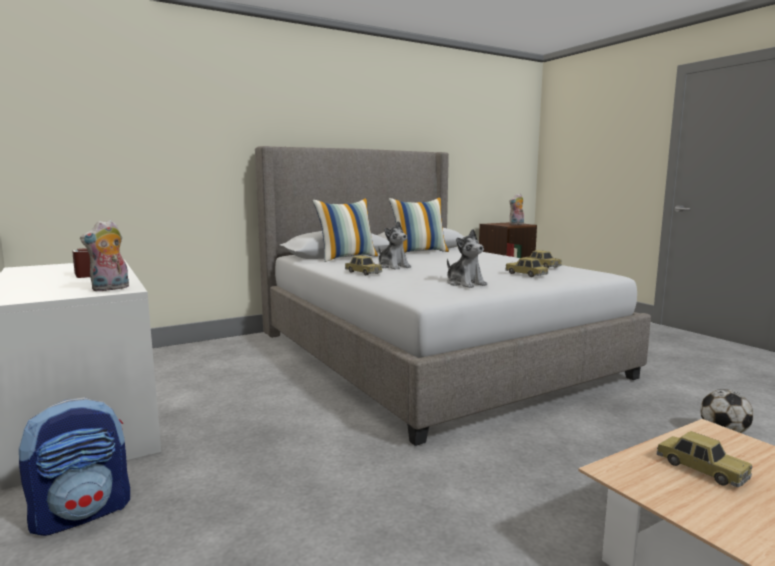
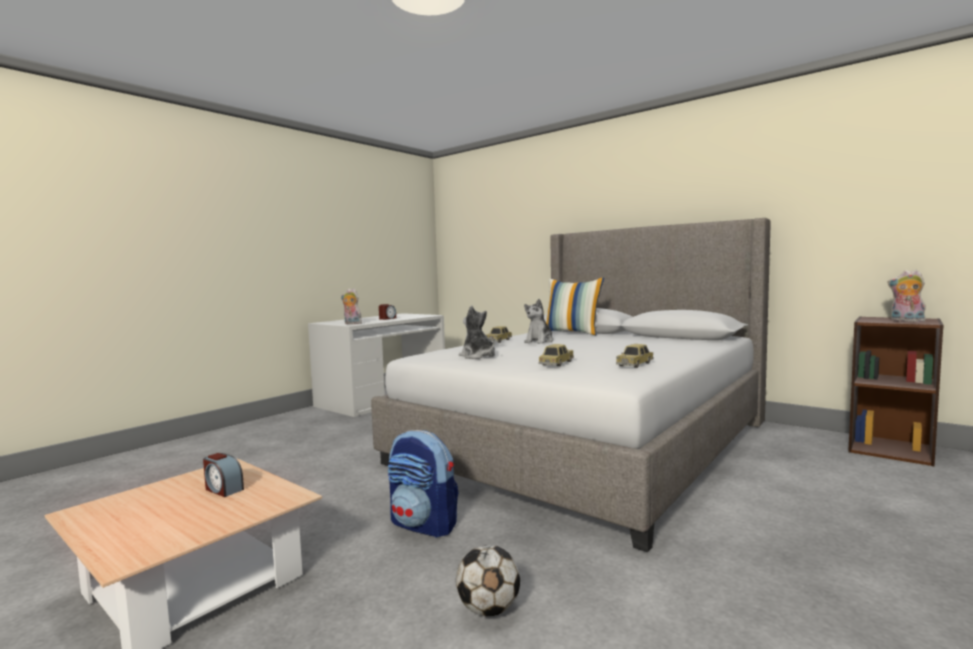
camera: 70 degrees right, 5 degrees down
backpack [18,397,130,536] -> backpack moved to [388,430,459,538]
pillow [389,197,449,253] -> none
plush toy [447,229,487,288] -> plush toy turned 105 degrees clockwise [459,305,495,359]
toy car [657,431,752,487] -> alarm clock [203,453,244,497]

